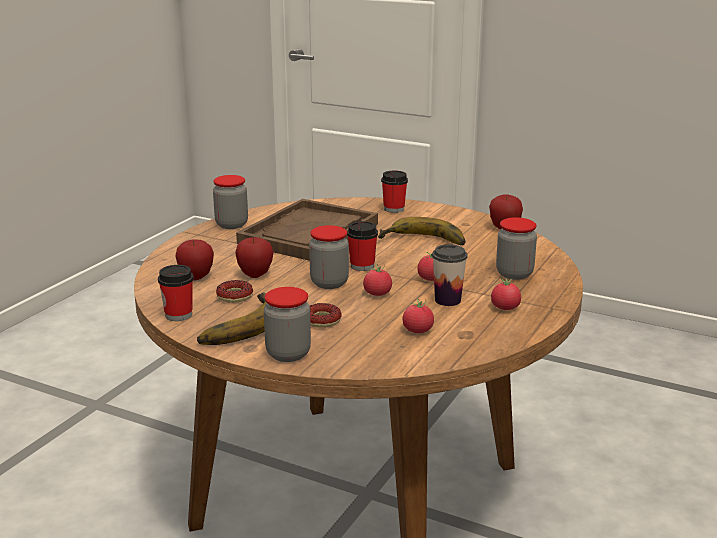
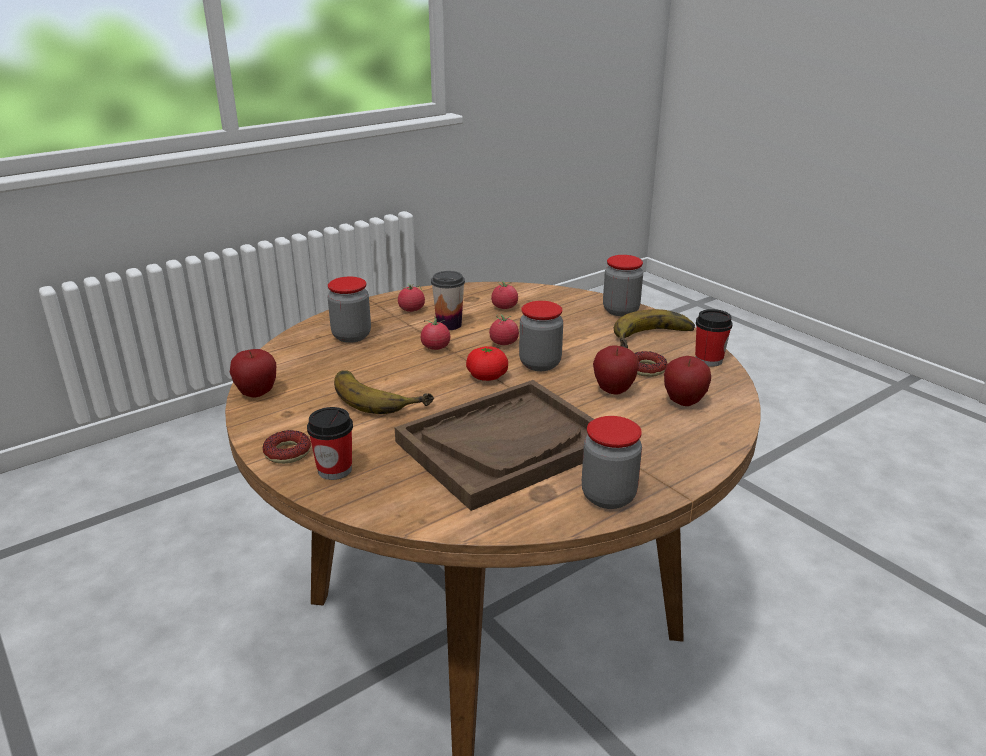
camera: 155 degrees left, 5 degrees up
donut [310,303,342,328] -> donut moved to [263,430,311,464]
cup [347,221,378,271] -> tomato [466,346,508,381]

